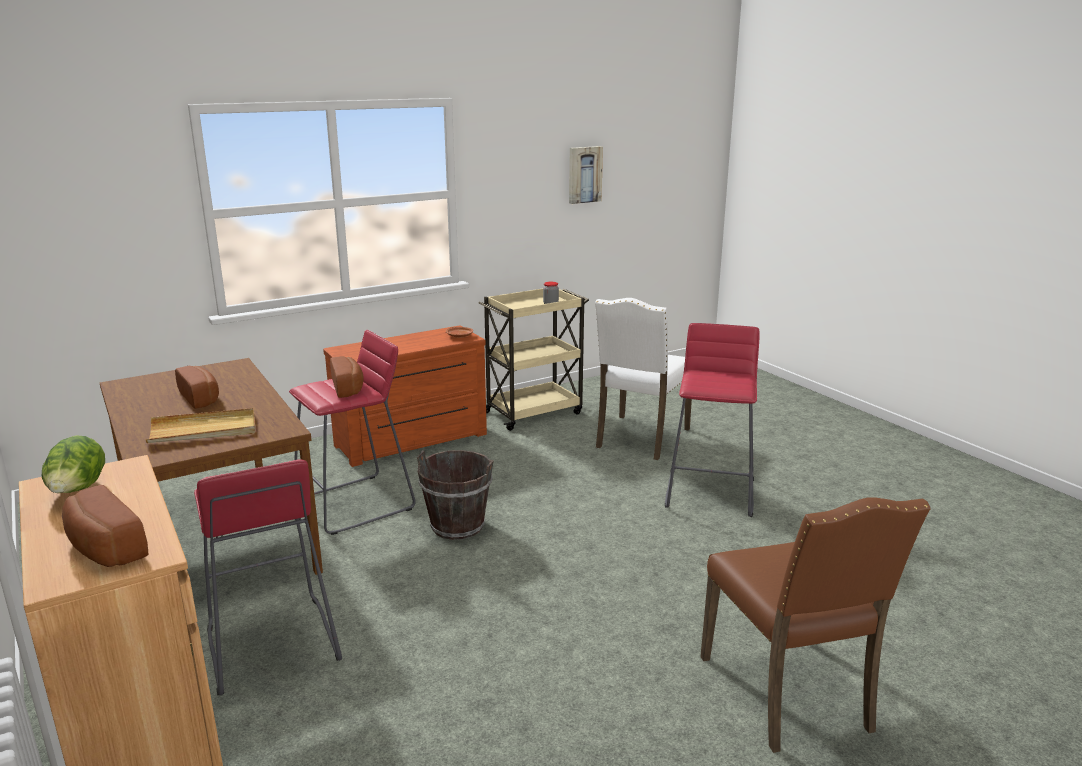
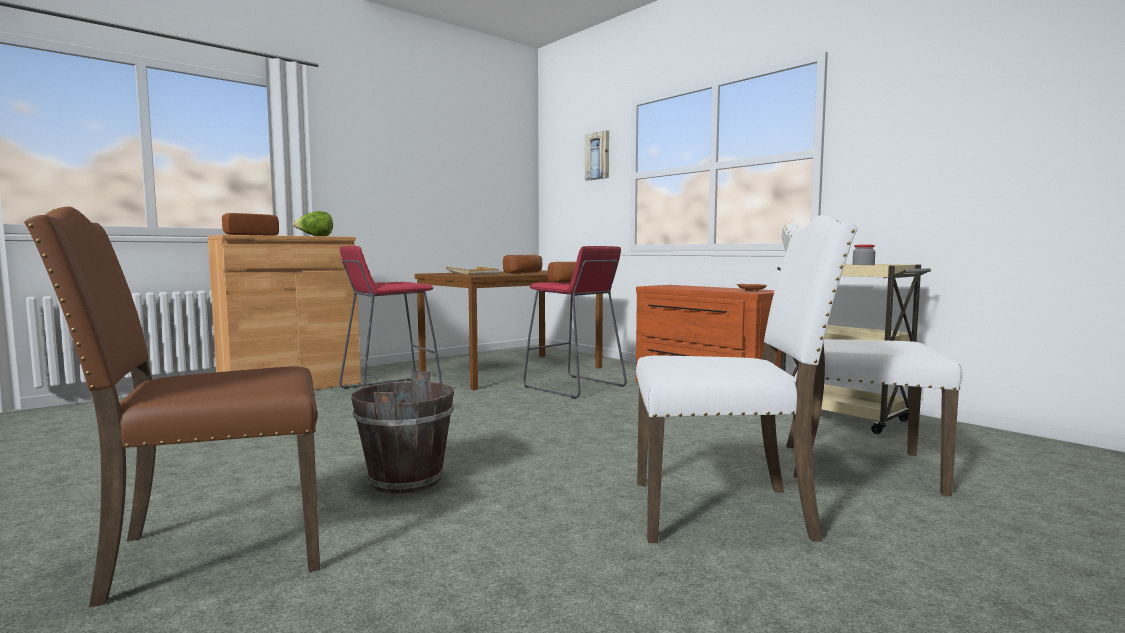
camera: 80 degrees right, 15 degrees down
brown bucket [417,450,494,540] -> brown bucket moved to [351,371,454,494]
picture [569,146,603,204] -> picture moved to [585,130,609,181]
red stool [665,323,760,517] -> white chair [636,215,858,543]

